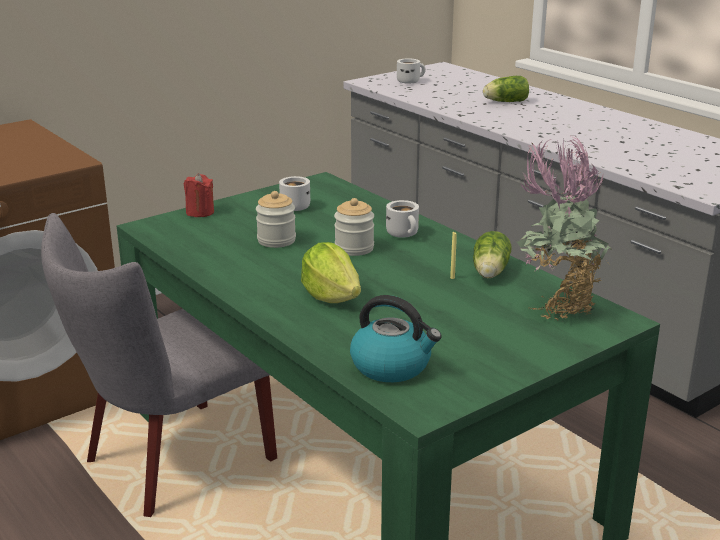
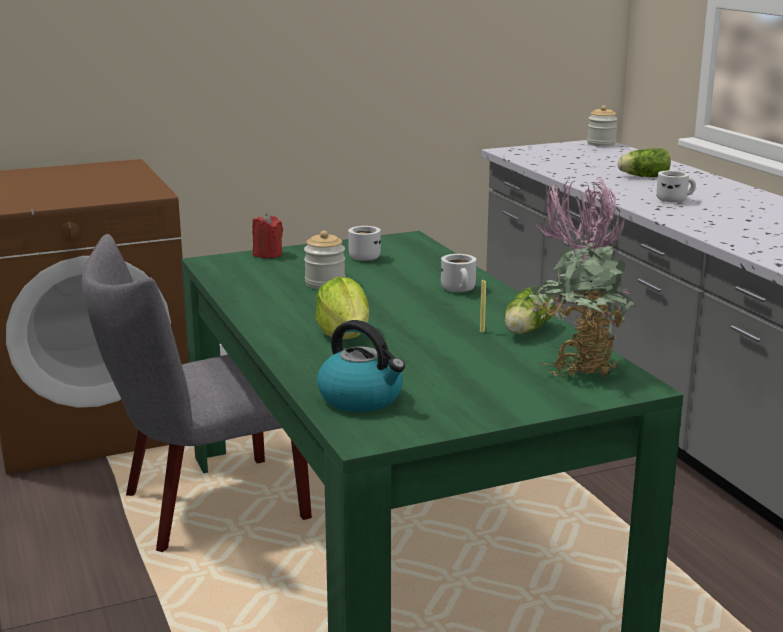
camera: 15 degrees right, 5 degrees down
jar [334,198,374,256] -> jar moved to [587,105,618,147]
white mug [397,59,426,84] -> white mug moved to [656,170,696,202]

